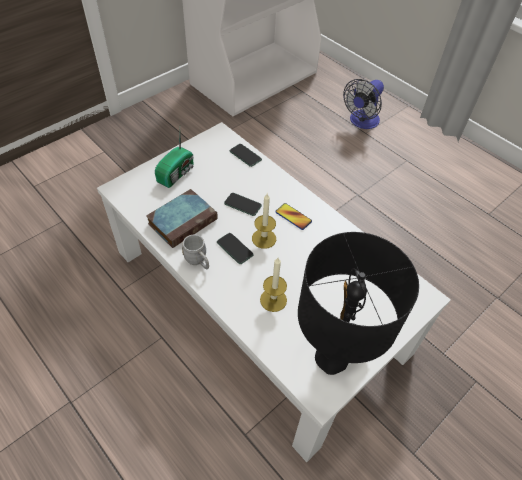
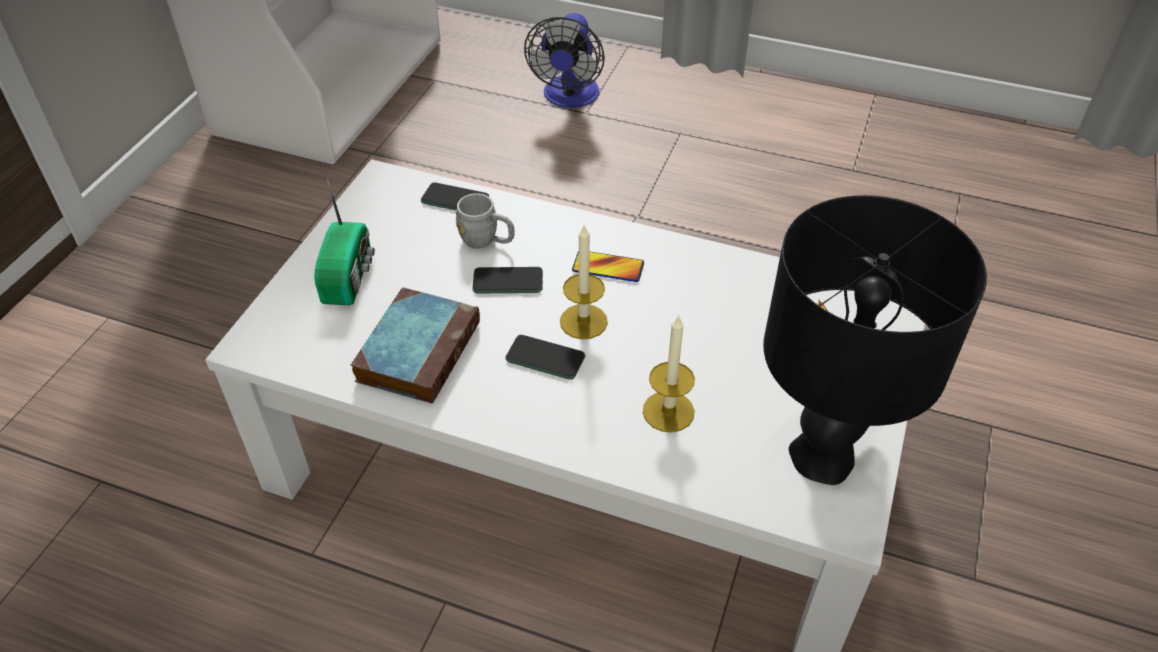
camera: 25 degrees left, 5 degrees down
grey mug [182,235,209,269] -> grey mug moved to [456,193,515,249]

